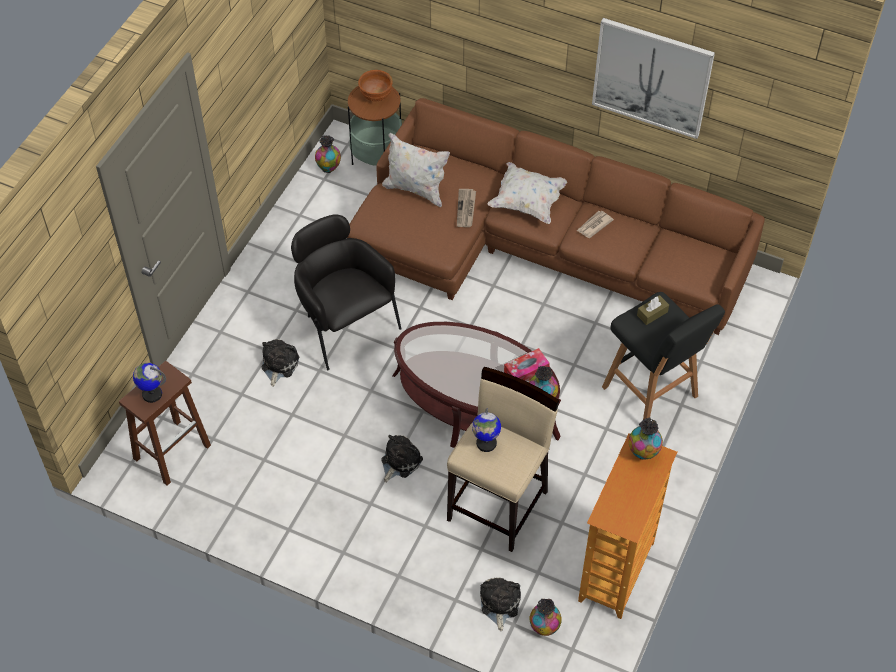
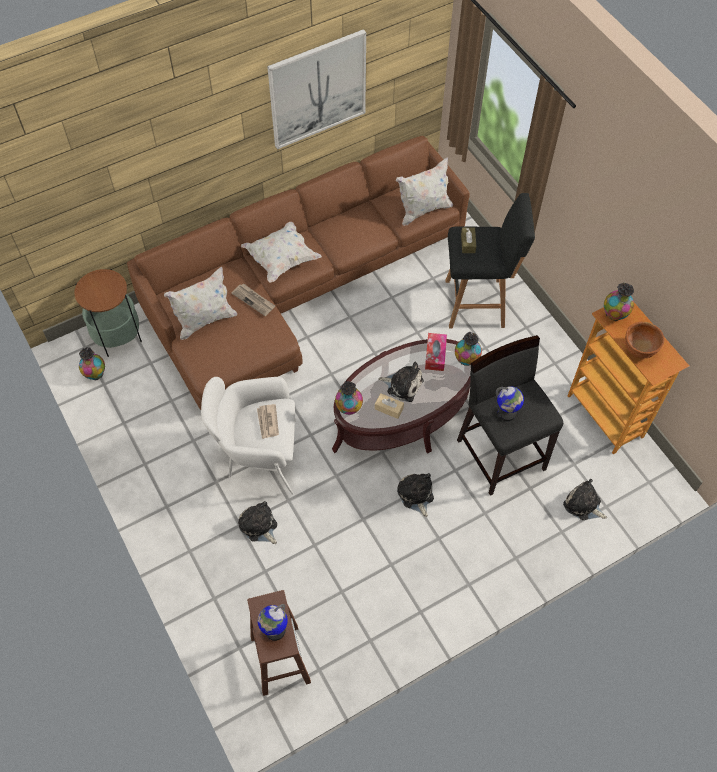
camera: 55 degrees left, 5 degrees up
black armchair [291,215,402,370] -> white armchair [201,377,297,495]
brown bowl [358,70,393,101] -> brown bowl moved to [625,322,664,358]
beige stool [447,367,560,552] -> black stool [457,335,563,496]
vase [530,599,562,637] -> vase moved to [335,381,363,415]
newspaper [577,211,614,238] -> newspaper moved to [257,404,279,439]
none -> beige tissue box [375,393,404,419]
none -> plush toy [379,362,423,402]
none -> white pillow [396,157,453,226]

